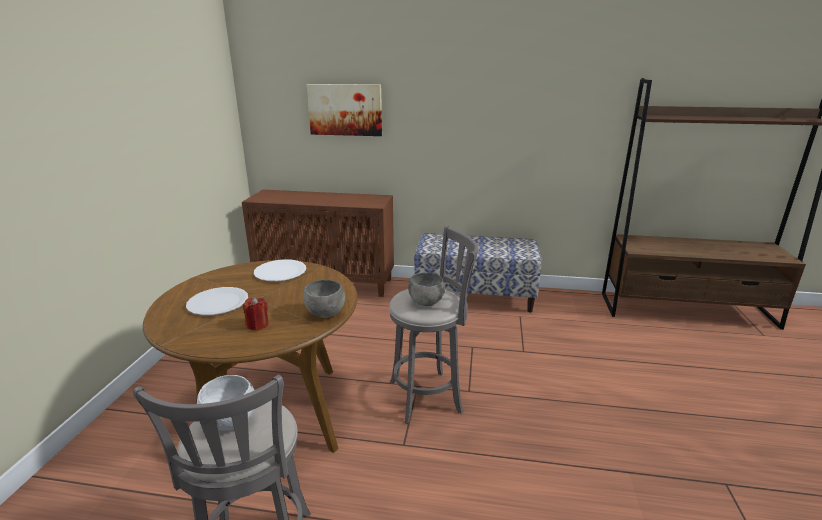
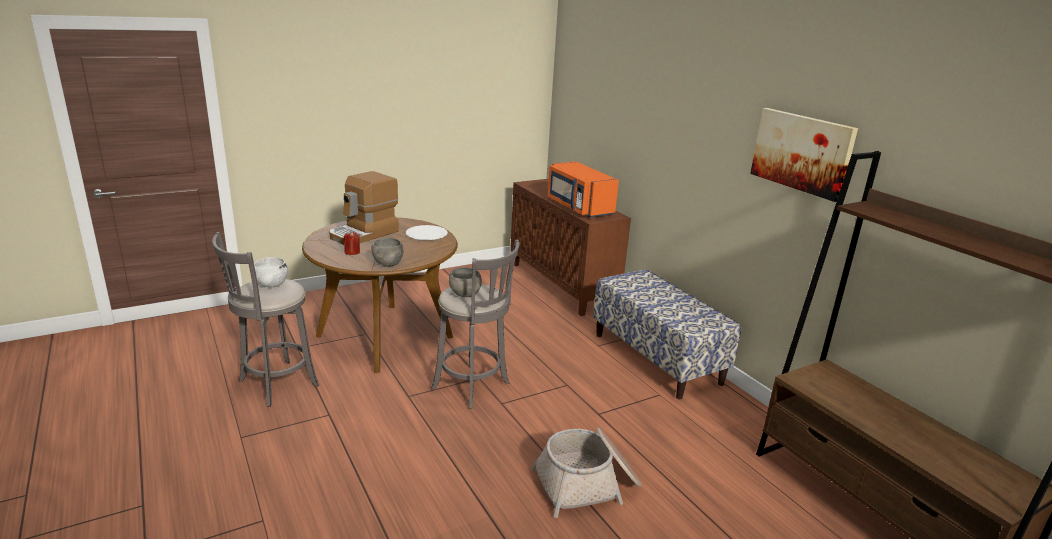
camera: 50 degrees right, 0 degrees up
white plate [186,287,248,315] -> coffee machine [330,171,399,245]
picture [307,84,382,136] -> picture moved to [750,108,858,202]
none -> basket [531,428,642,518]
none -> orange microwave [548,161,619,217]

